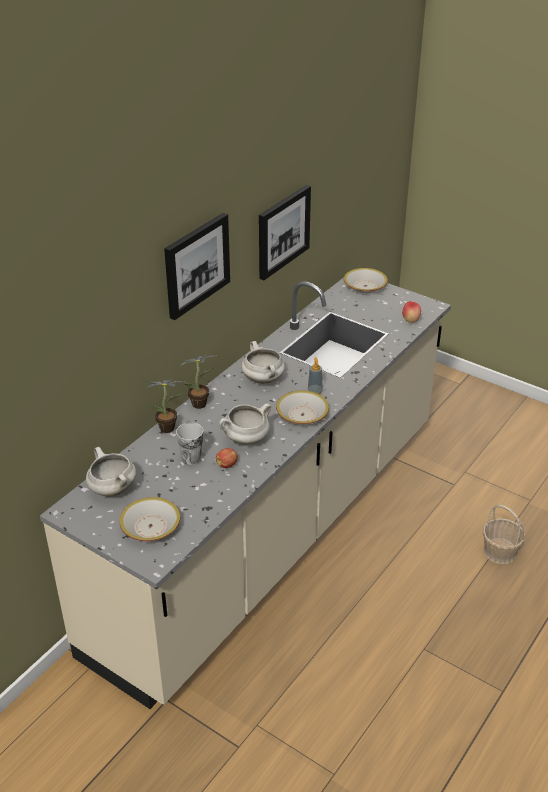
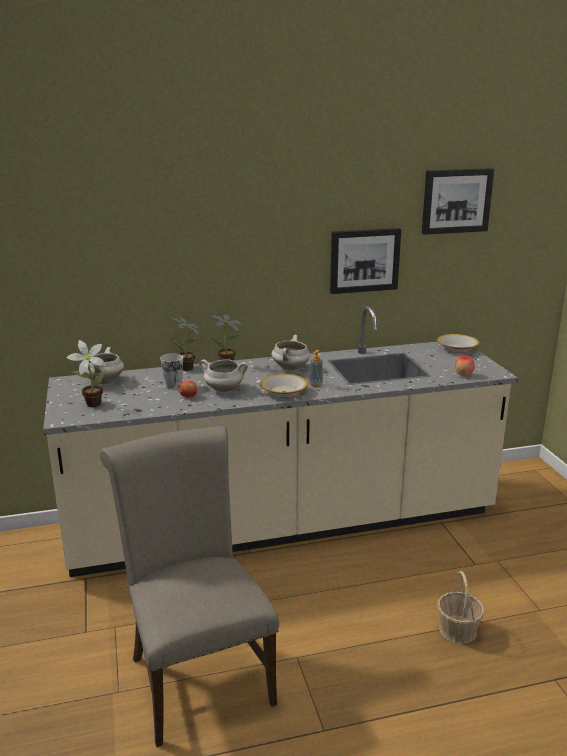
camera: 40 degrees right, 15 degrees down
bowl [119,497,180,541] -> potted plant [66,340,106,407]
picture [164,213,230,320] -> picture moved to [422,168,494,235]
none -> beige chair [100,426,279,747]

